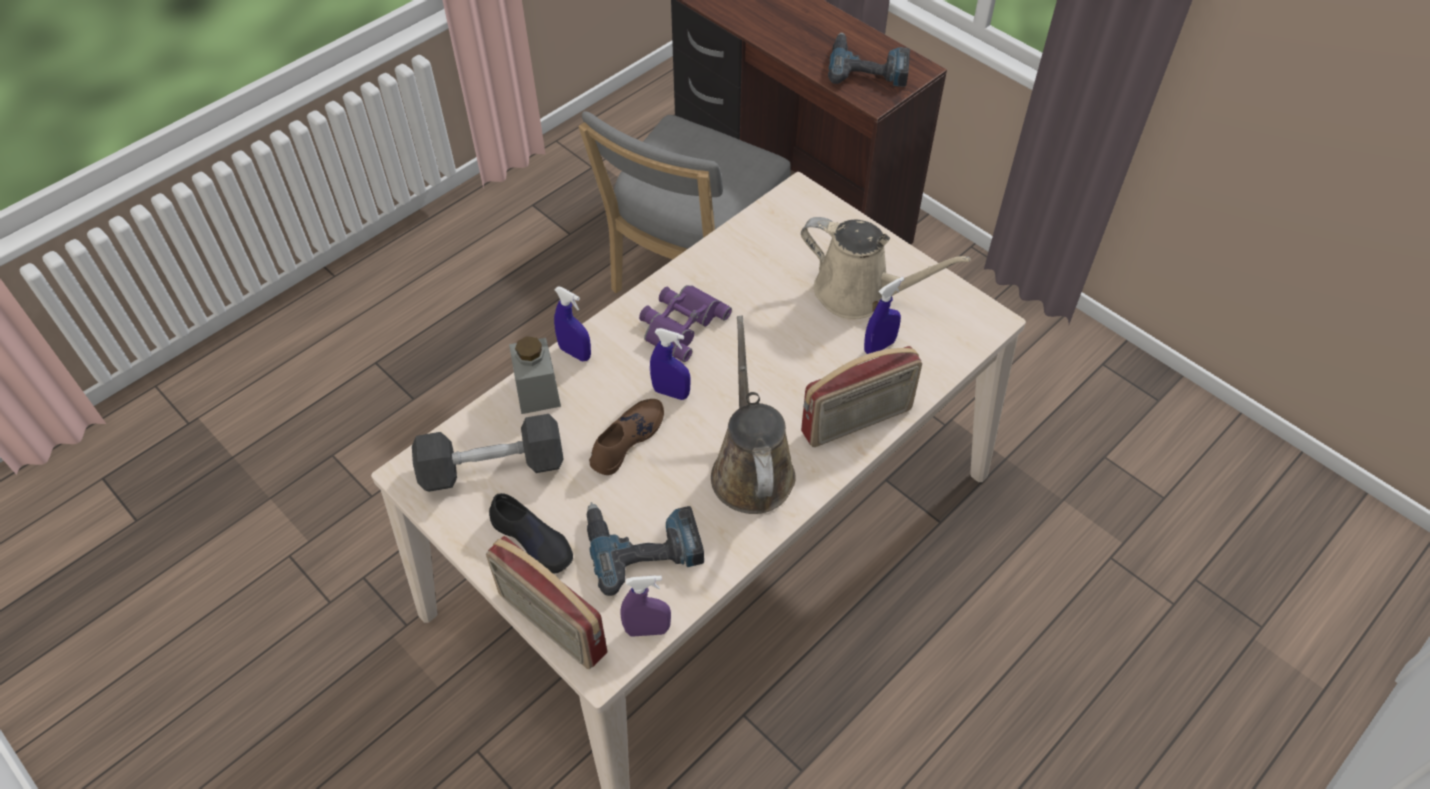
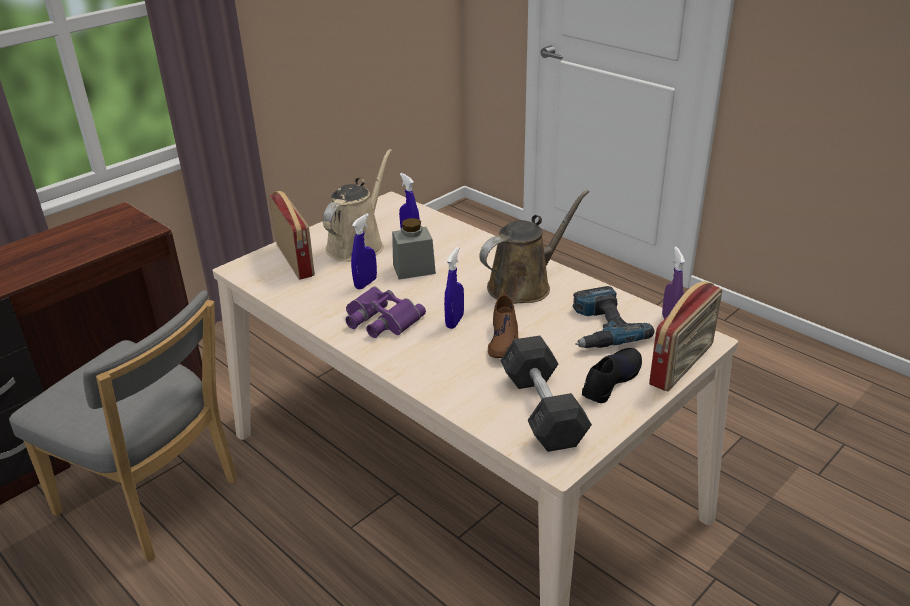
camera: 90 degrees left, 20 degrees down
grey jar [509,336,561,414] -> grey jar moved to [392,218,436,279]
blue spray bottle [554,287,591,362] -> blue spray bottle moved to [351,214,377,289]
brown shoe [589,399,664,475] -> brown shoe turned 120 degrees counterclockwise [488,294,519,358]
brown watering can [711,316,796,514] -> brown watering can turned 150 degrees clockwise [479,190,589,304]
radio [801,346,922,447] -> radio moved to [269,191,315,280]
power drill [828,33,910,87] -> none

